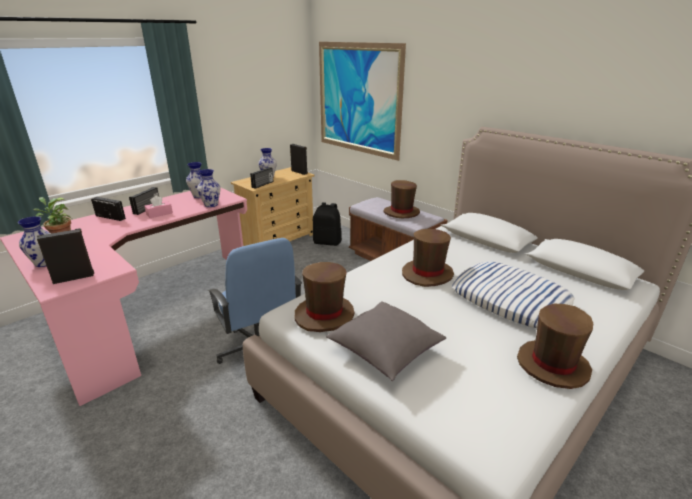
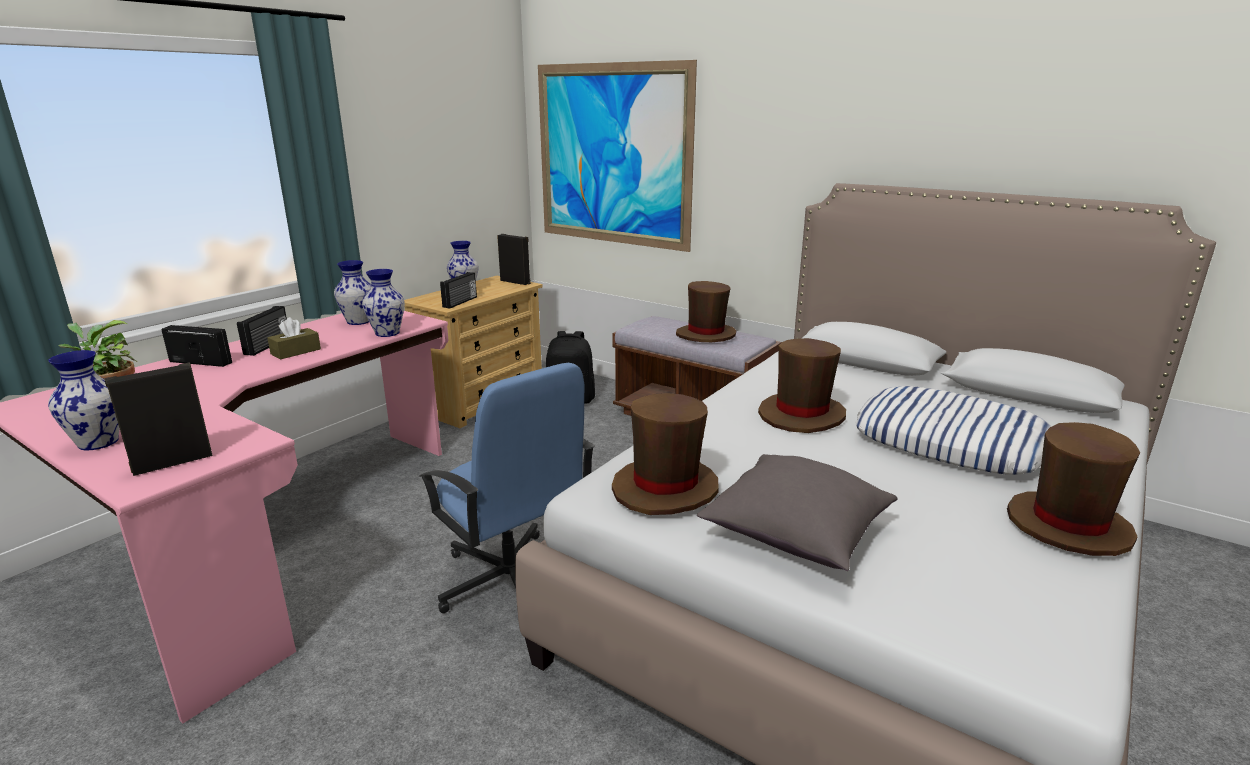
camera: 10 degrees left, 5 degrees down
pink tissue box [145,195,173,218] -> brown tissue box [267,317,321,359]

